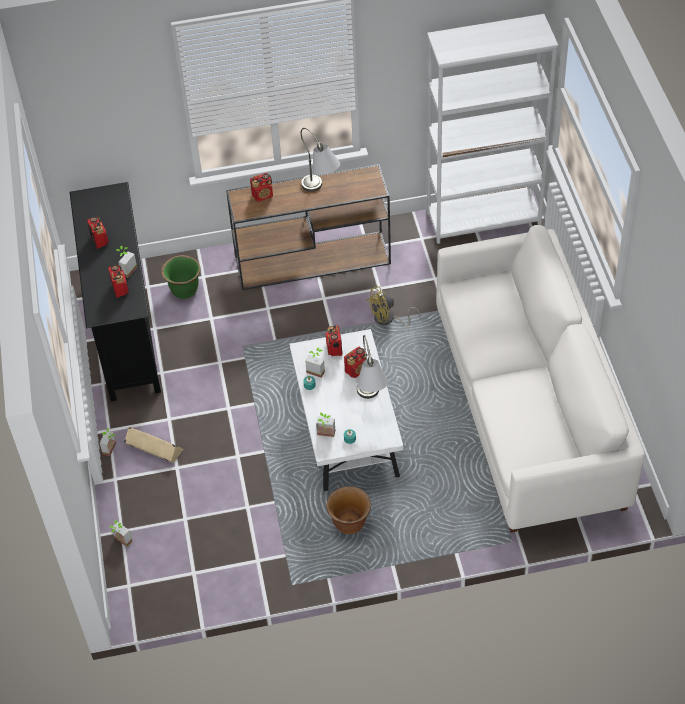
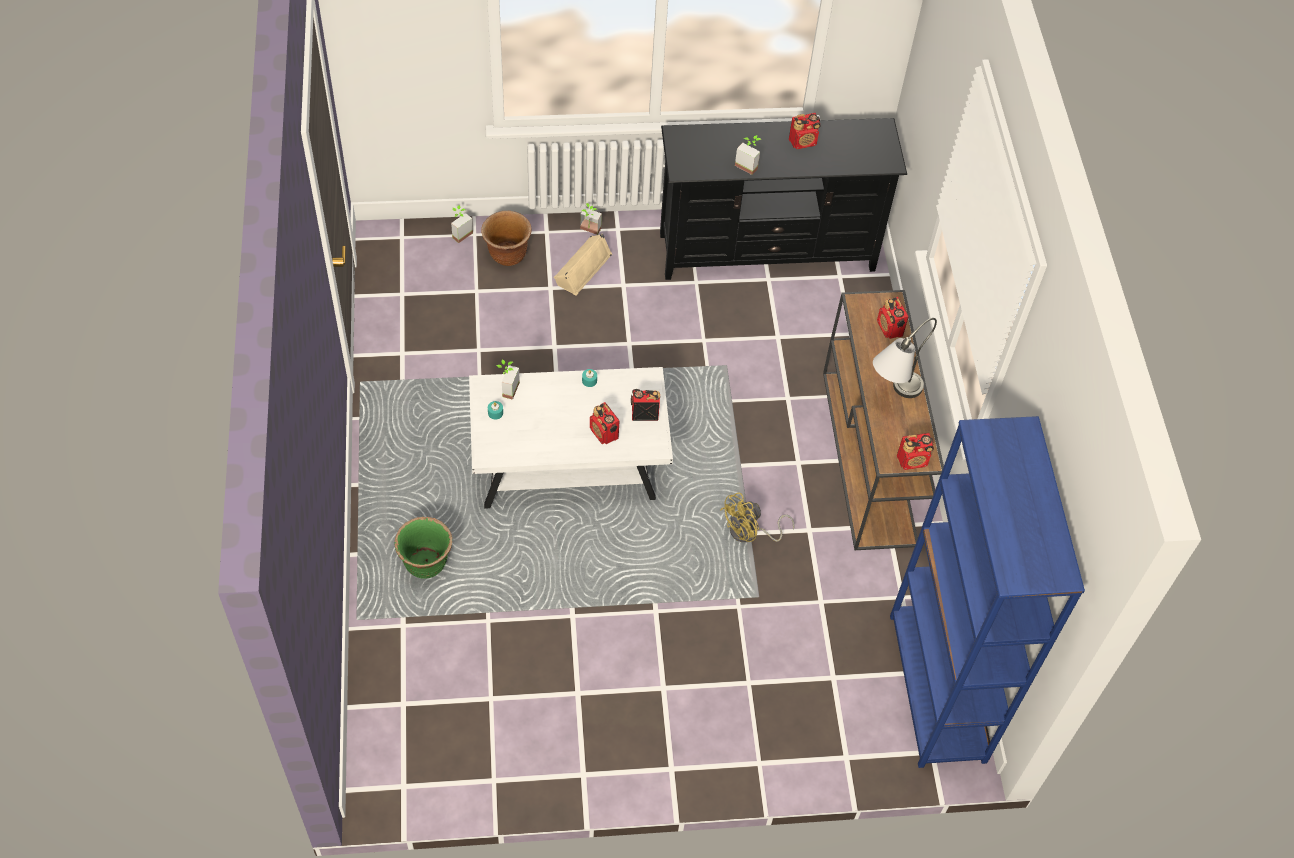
camera: 90 degrees right, 5 degrees up
radio [108,265,129,298] -> radio moved to [897,433,934,470]
green planter [161,255,201,299] -> green planter moved to [395,517,452,579]
potted plant [305,348,325,378] -> none
brown planter [326,486,371,534] -> brown planter moved to [481,211,531,266]
grey table lamp [357,335,388,399] -> none
yellow fan [367,286,420,326] -> yellow fan turned 105 degrees counterclockwise [720,492,795,542]
white bookcase [427,14,558,244] -> blue bookcase [890,416,1085,768]
white sofa [436,225,645,533] -> none

